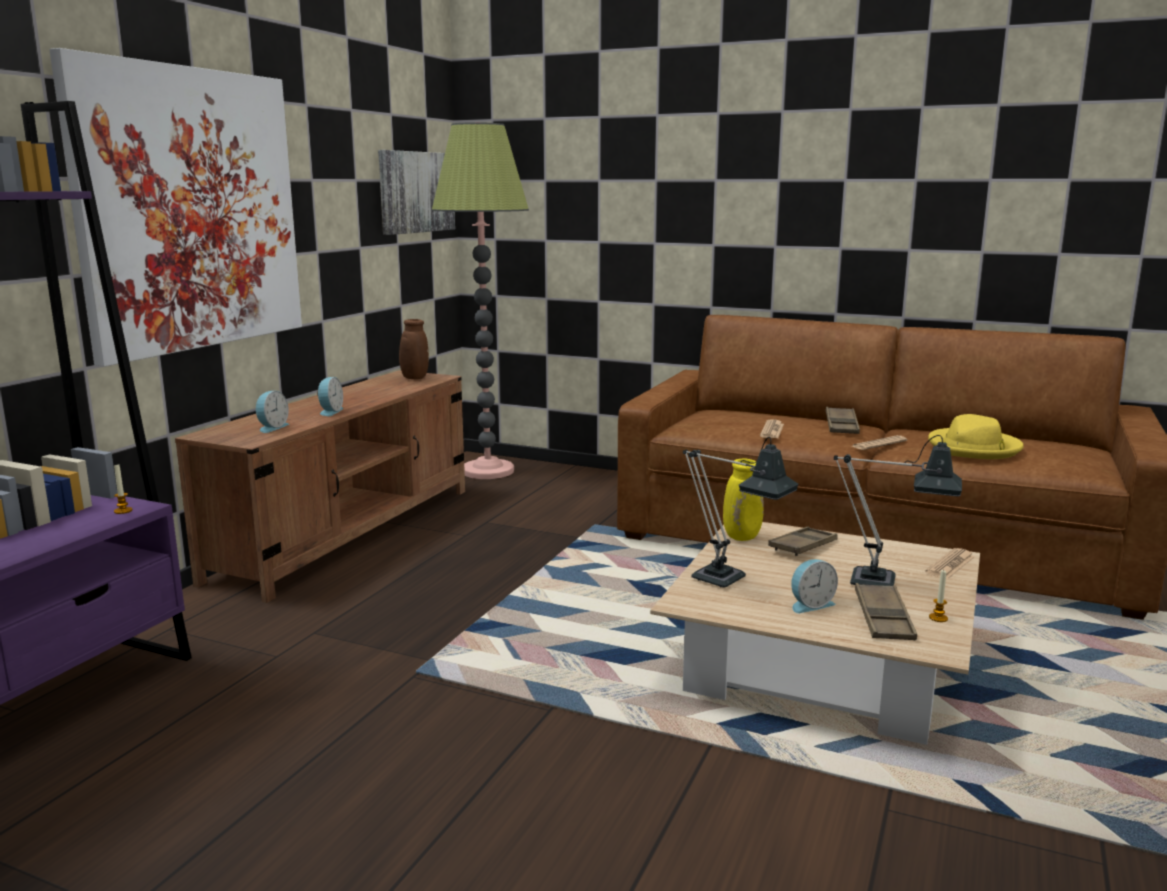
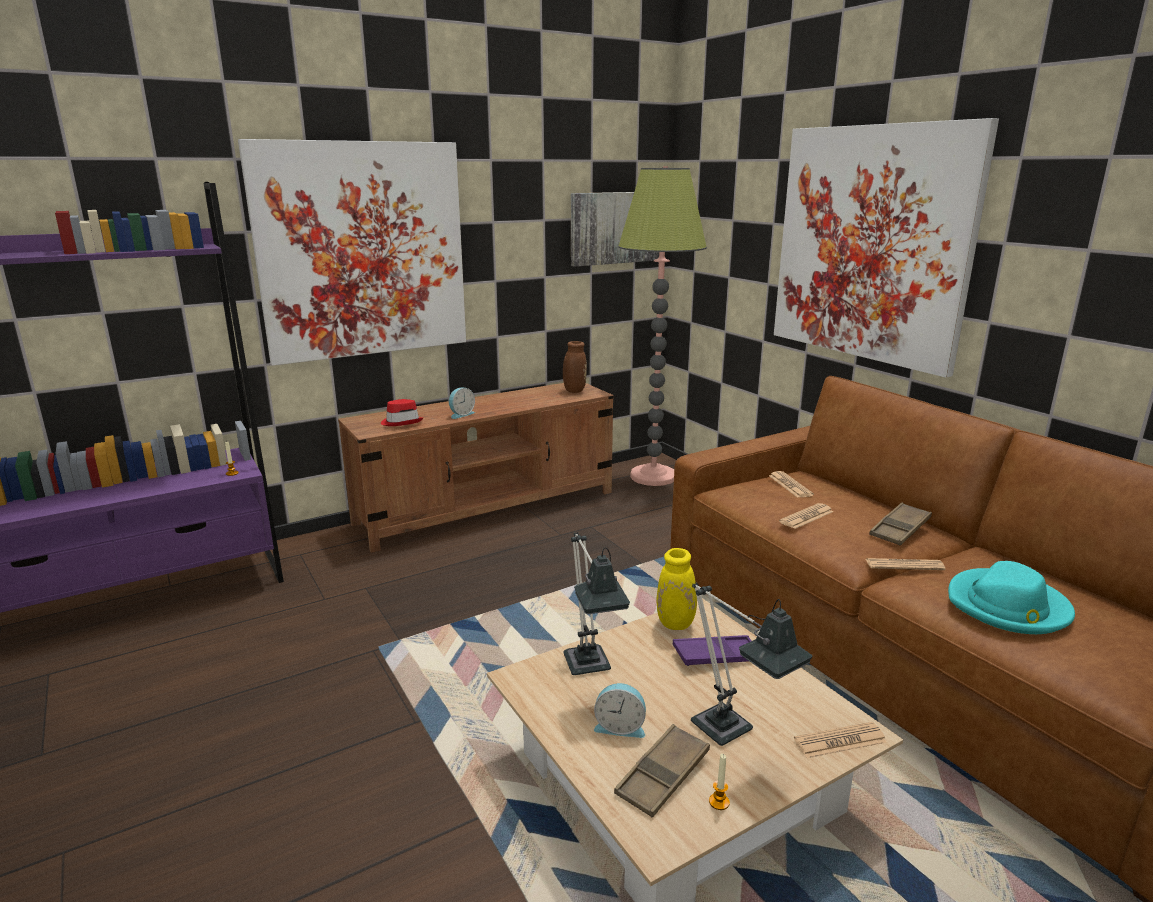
camera: 35 degrees right, 5 degrees up
alarm clock [256,391,289,433] -> red hat [381,399,423,426]
brown tray [768,527,838,556] -> purple tray [673,635,752,666]
yellow hat [928,414,1024,459] -> turquoise hat [948,561,1075,634]
none -> newspaper [769,471,814,498]
none -> picture [774,118,999,378]

